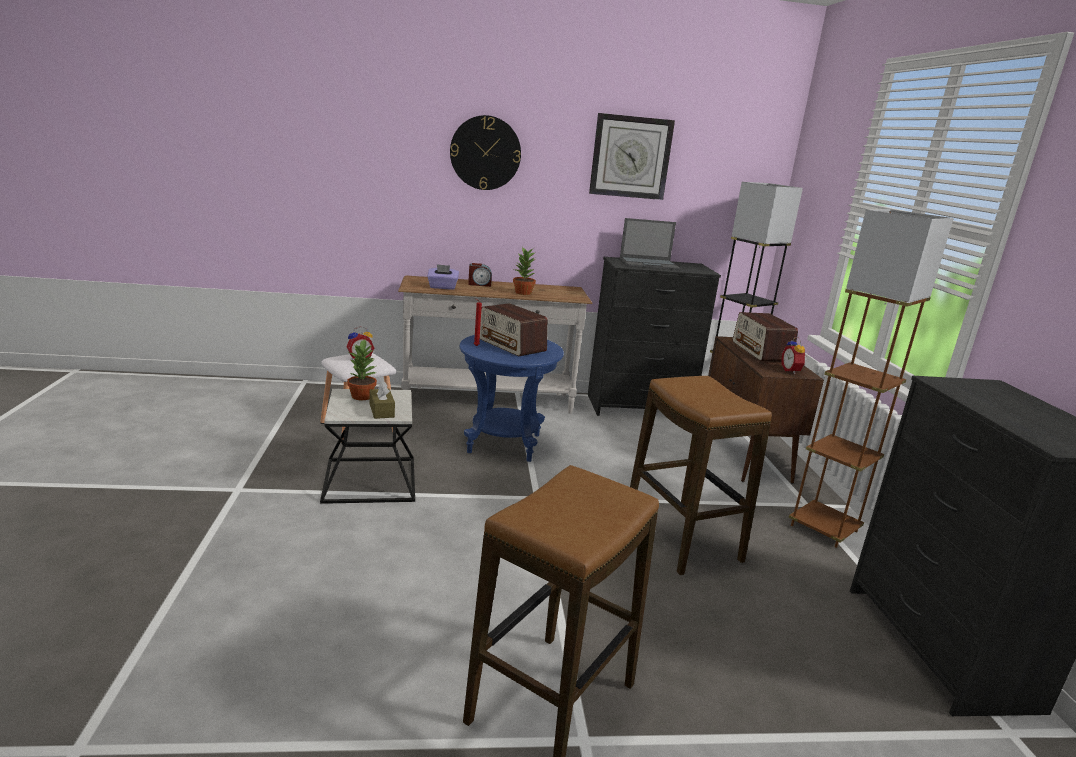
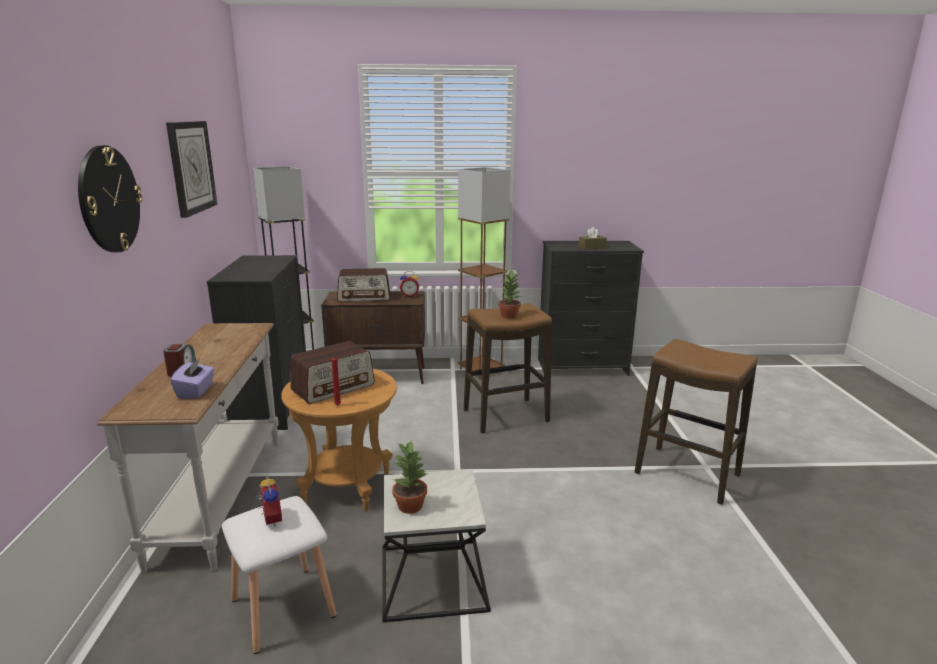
camera: 85 degrees left, 0 degrees up
brown tissue box [370,381,395,419] -> brown tissue box moved to [579,227,607,250]
blue side table [460,335,564,462] -> brown side table [281,369,397,511]
potted plant [513,247,536,295] -> potted plant moved to [498,269,521,318]
laptop [620,218,680,270] -> none

